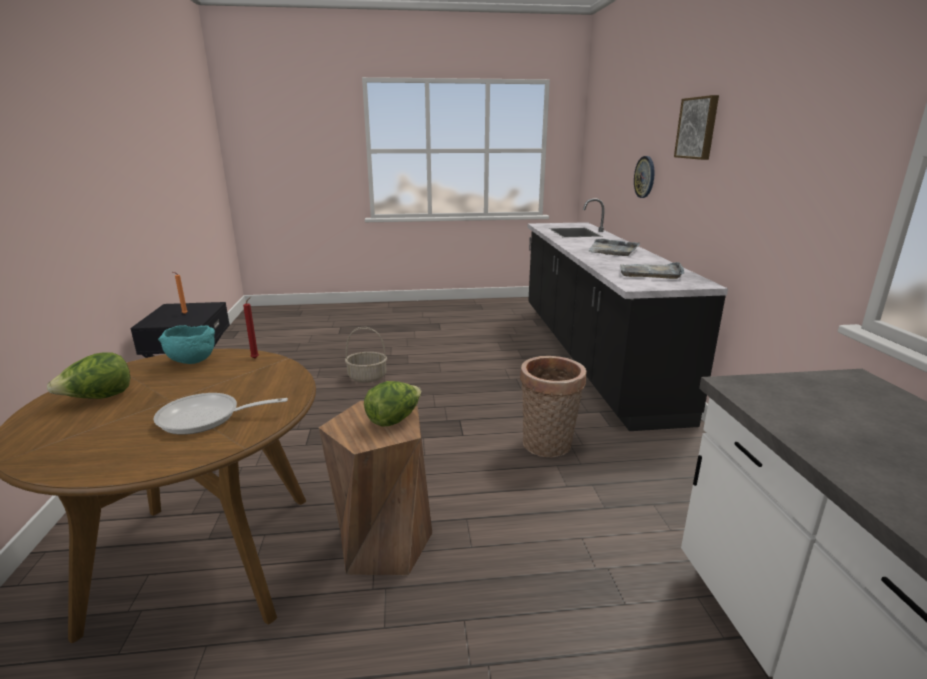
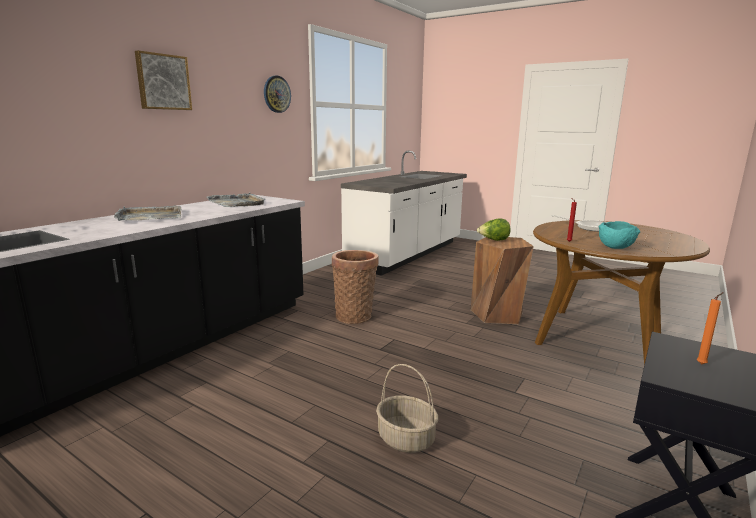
camera: 140 degrees left, 5 degrees down
lettuce [47,352,130,399] -> none
wall clock [634,156,654,198] -> wall clock moved to [264,76,291,113]

